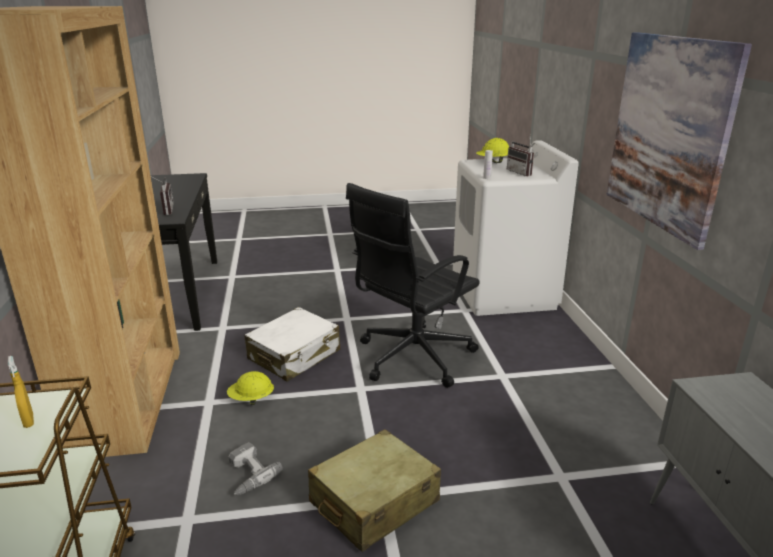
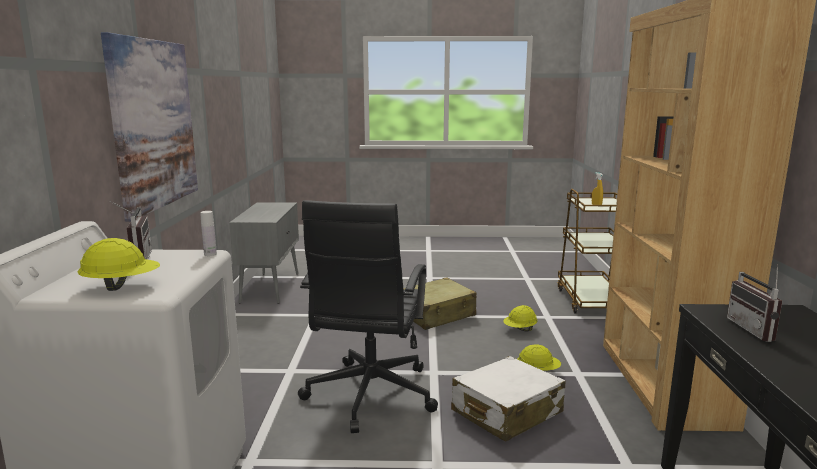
camera: 170 degrees left, 10 degrees down
power drill [229,442,283,495] -> yellow hard hat [503,305,538,332]
black office chair [346,183,480,388] -> black office chair turned 135 degrees clockwise [298,200,438,433]

